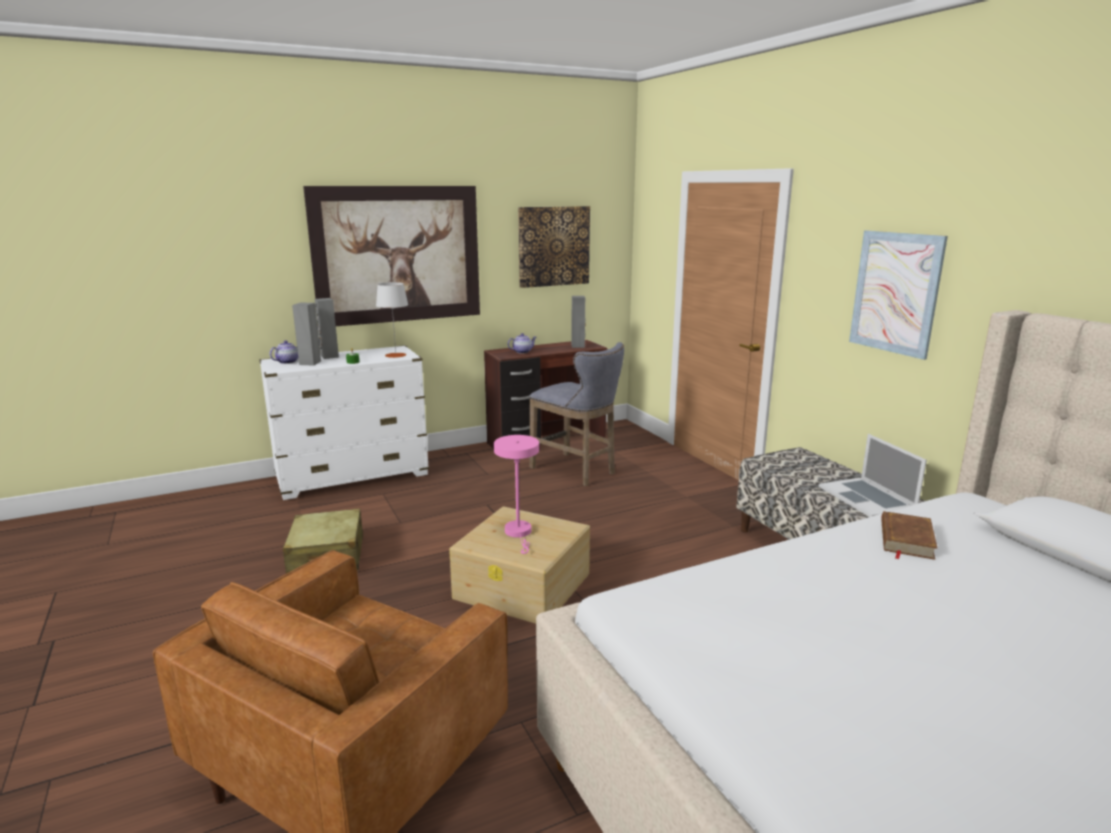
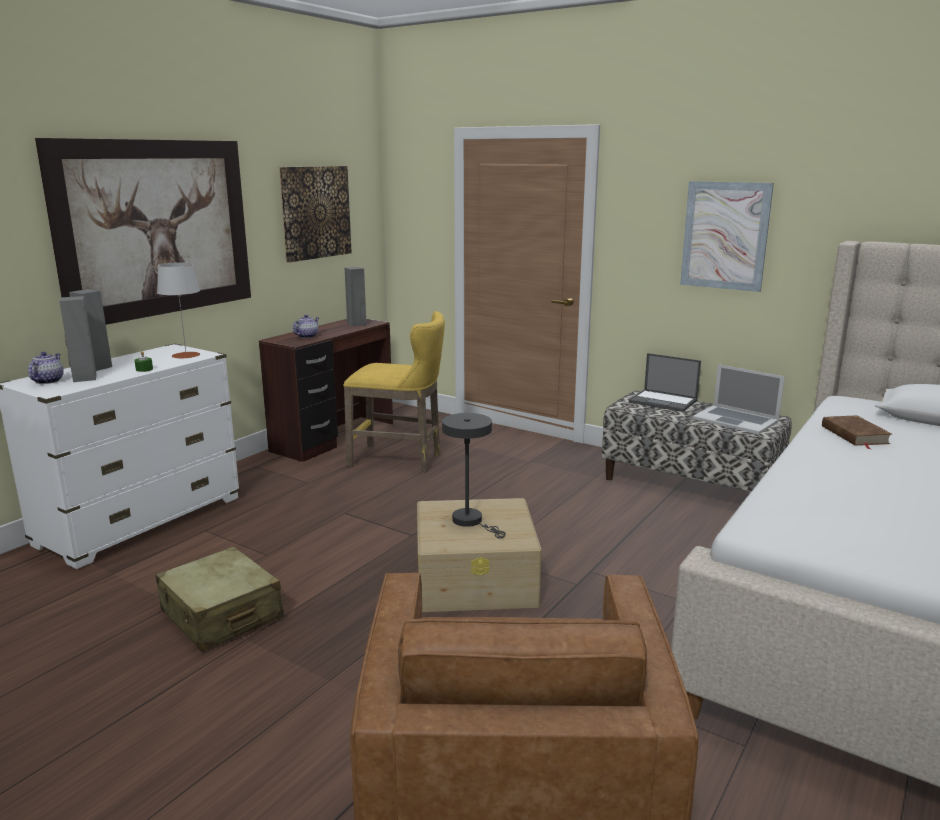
camera: 30 degrees left, 0 degrees up
pink table lamp [494,435,539,554] -> grey table lamp [442,413,506,539]
grey stool [529,342,624,486] -> yellow stool [343,311,445,473]
none -> laptop [629,353,701,412]

